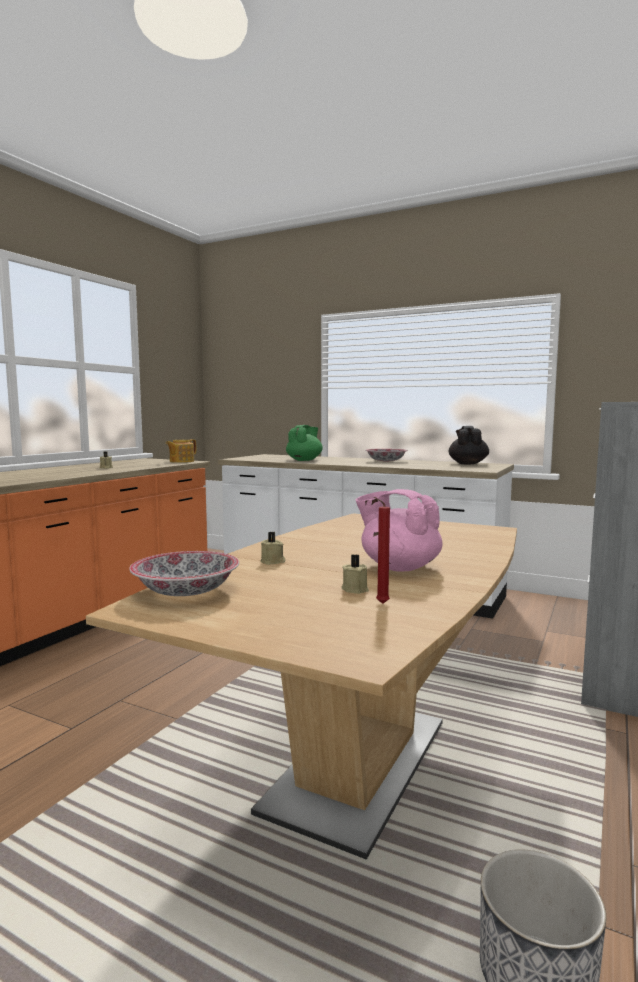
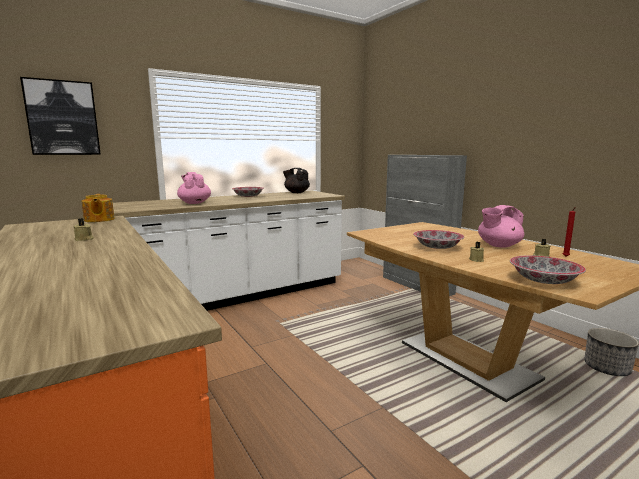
camera: 60 degrees left, 5 degrees up
green teapot [286,425,323,461] -> pink teapot [177,172,211,204]
none -> picture [20,77,101,155]
none -> bowl [413,230,464,249]

